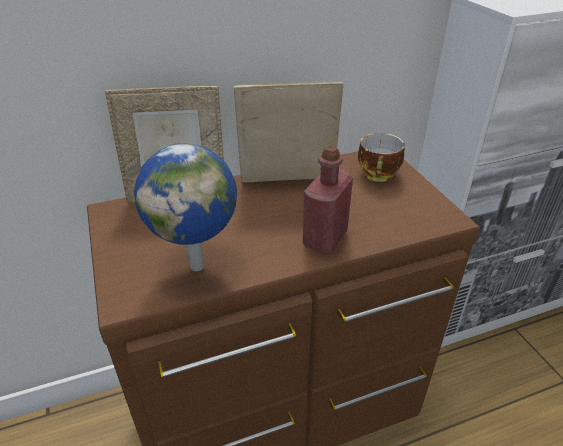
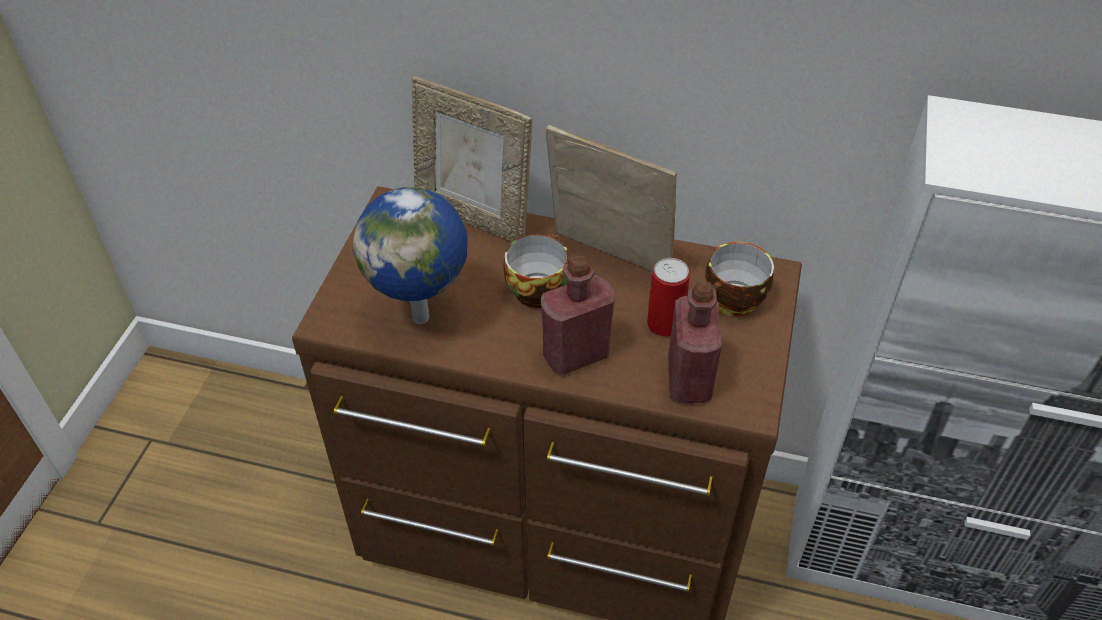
camera: 35 degrees right, 10 degrees up
none -> cup [503,234,569,308]
none -> can [647,258,690,337]
none -> red bottle [668,281,722,403]

